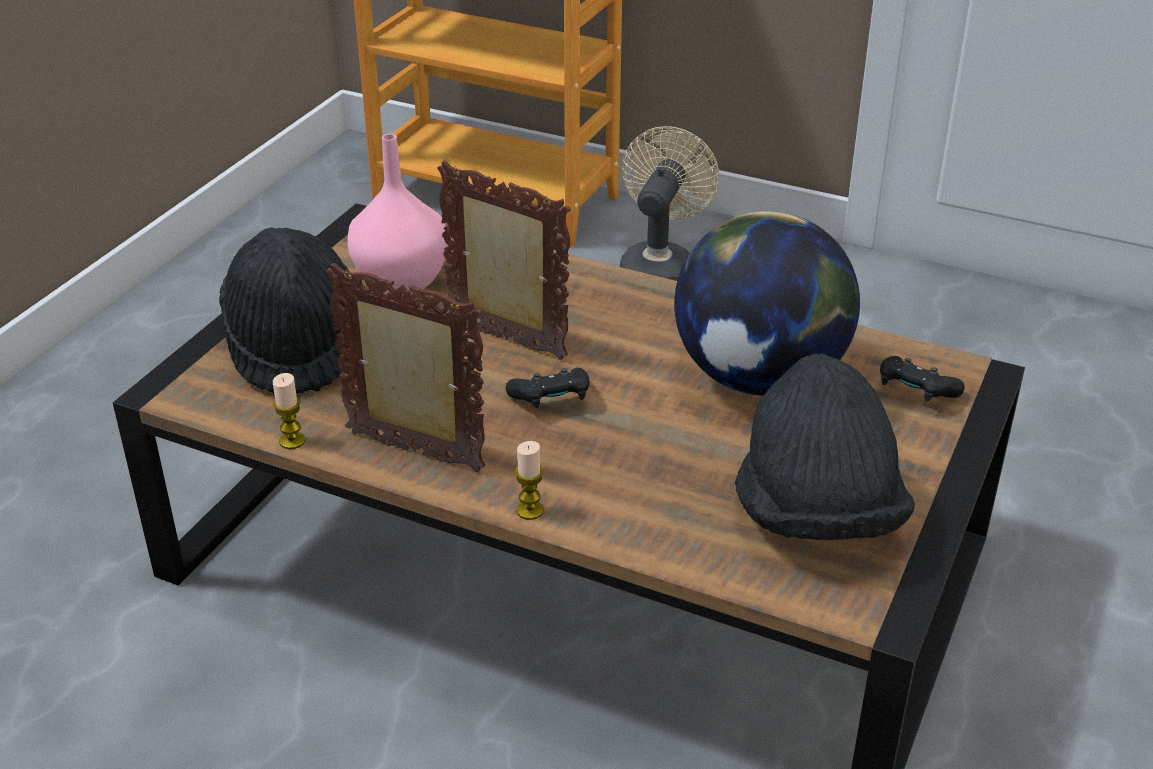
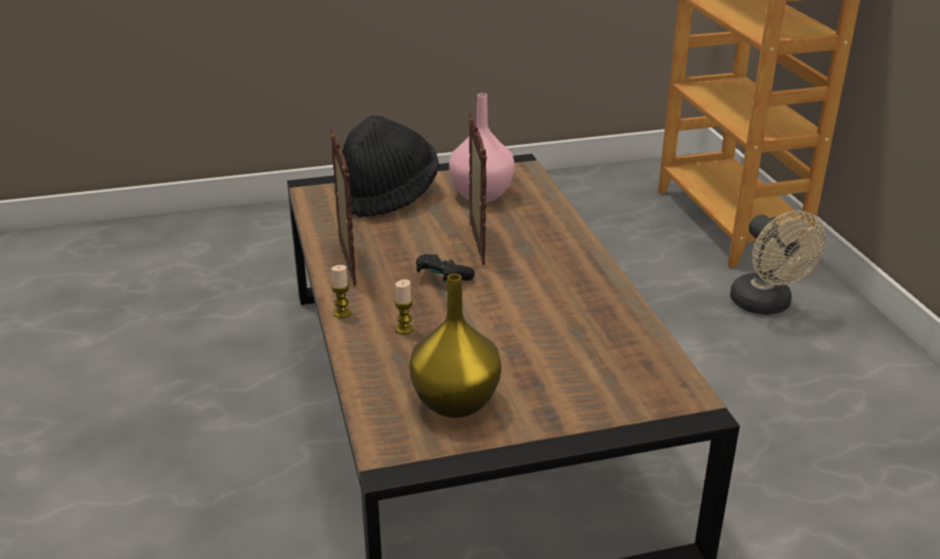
camera: 50 degrees right, 5 degrees down
candle [273,373,305,449] -> candle moved to [394,279,414,334]
beige fan [620,126,719,281] -> beige fan turned 90 degrees clockwise [730,210,826,315]
globe [674,211,860,396] -> none
black hat [735,354,915,540] -> yellow vase [409,274,502,418]
black game controller [880,356,965,401] -> none

